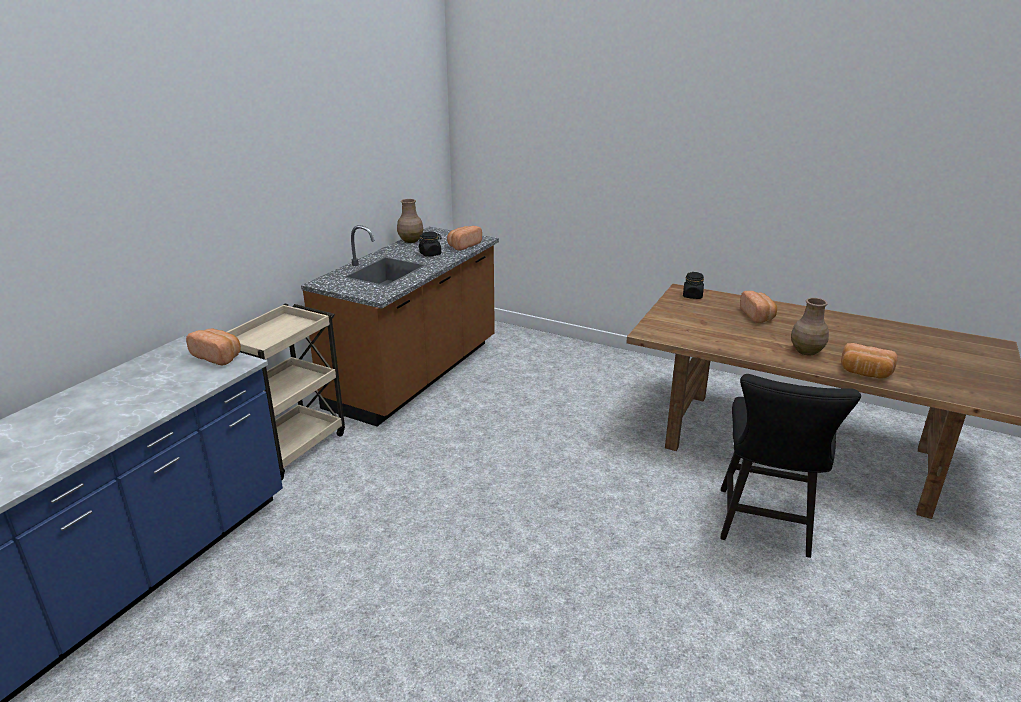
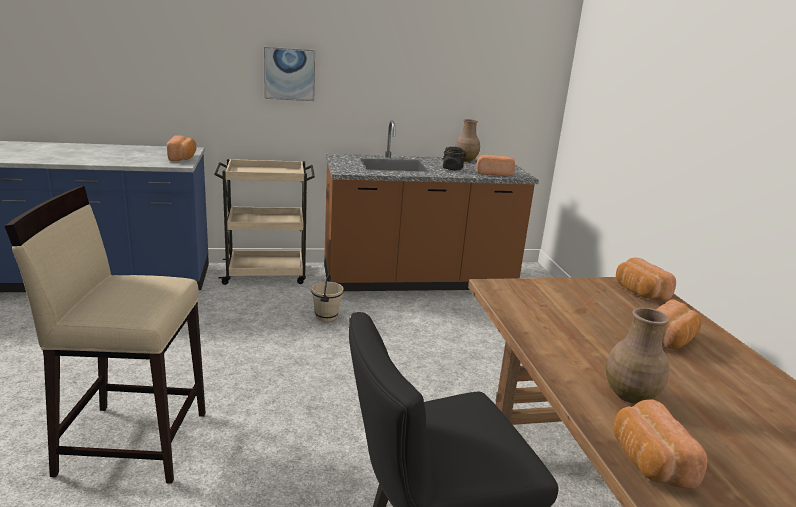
camera: 50 degrees right, 5 degrees down
black jar [683,272,704,299] -> bread [616,257,676,300]
none -> beige stool [5,186,206,484]
none -> picture [264,47,315,101]
none -> beige bucket [311,274,343,322]

